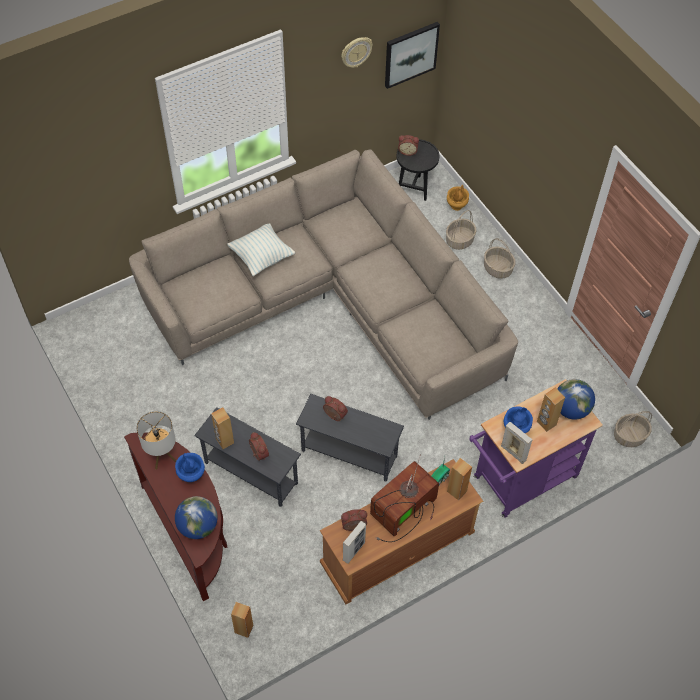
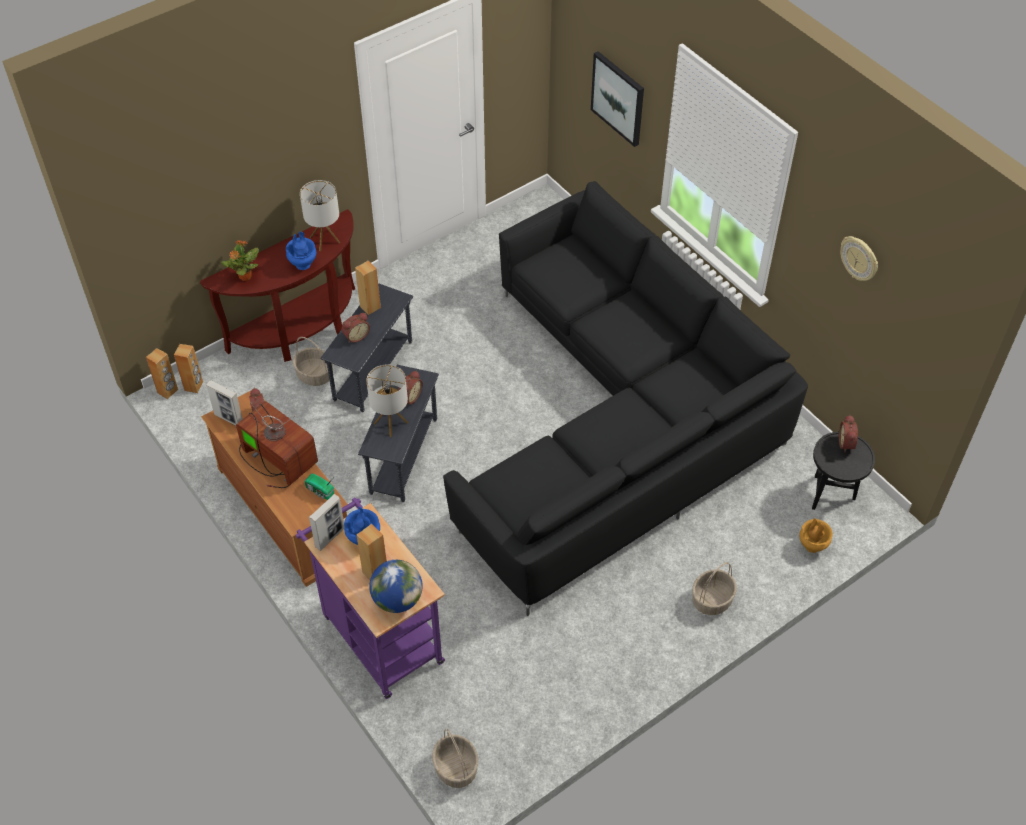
camera: 85 degrees right, 5 degrees down
beige sofa [129,149,518,420] -> black sofa [443,181,808,616]
globe [175,496,218,539] -> potted plant [221,240,259,281]
pillow [227,223,295,276] -> none
picture [385,22,440,89] -> picture moved to [591,51,644,147]
basket [446,210,476,250] -> basket moved to [293,337,333,386]
brown speaker [447,458,472,501] -> brown speaker moved to [146,348,178,399]
none -> table lamp [366,364,409,437]

